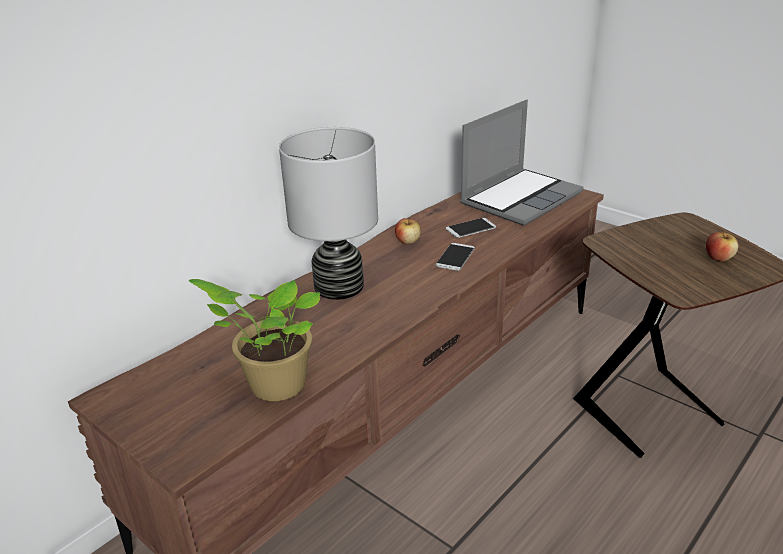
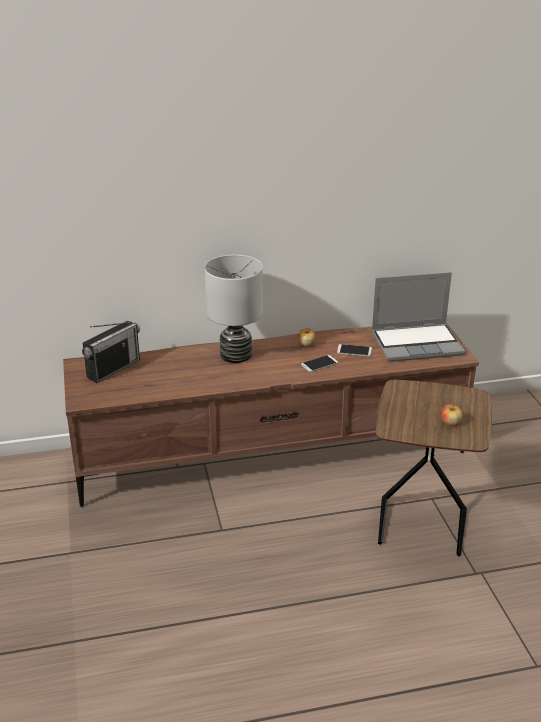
camera: 35 degrees right, 0 degrees up
potted plant [188,279,320,401] -> none
none -> radio [82,321,140,383]

